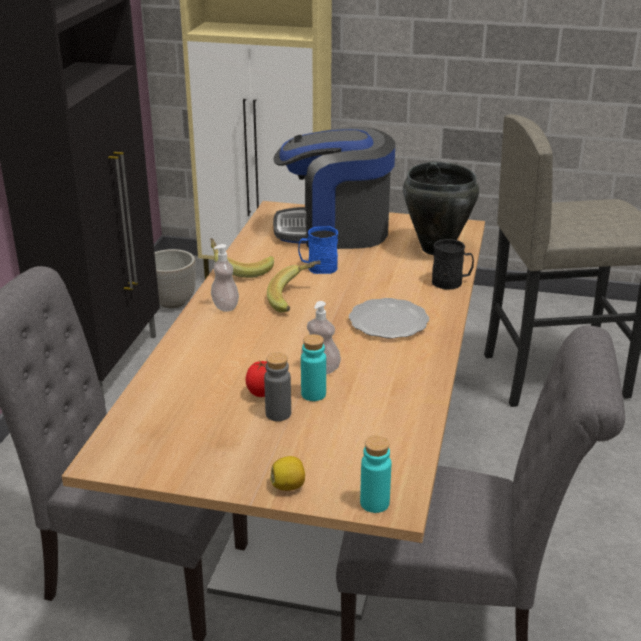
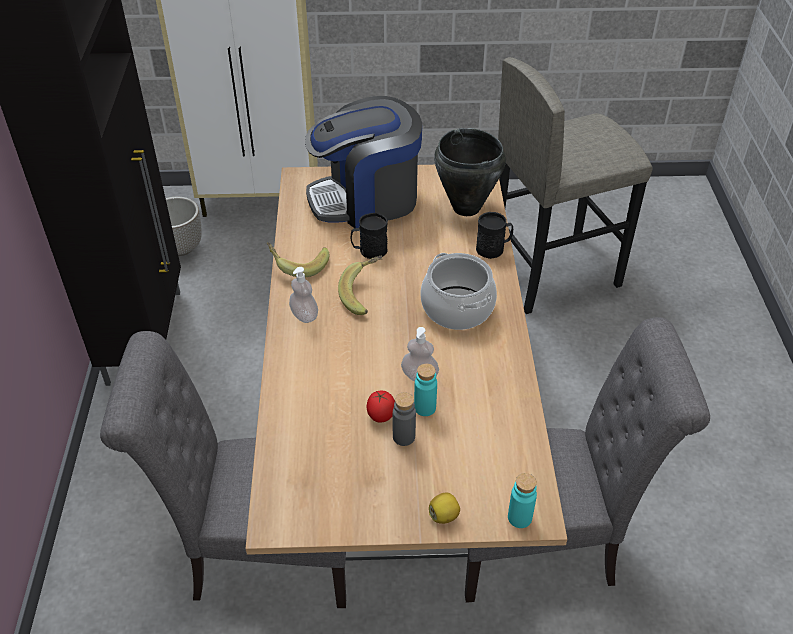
camera: 15 degrees left, 15 degrees up
blue mug [298,226,338,274] -> black mug [351,212,388,259]
plate [349,298,429,339] -> cooking pot [421,253,497,330]

